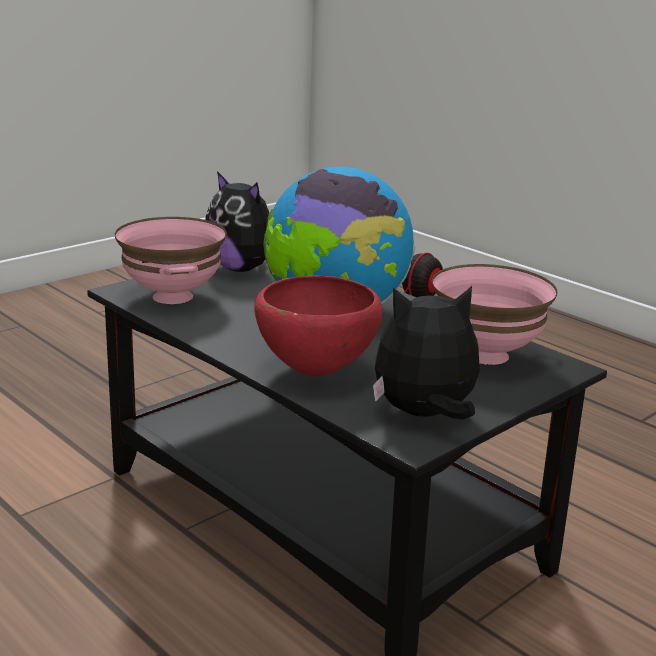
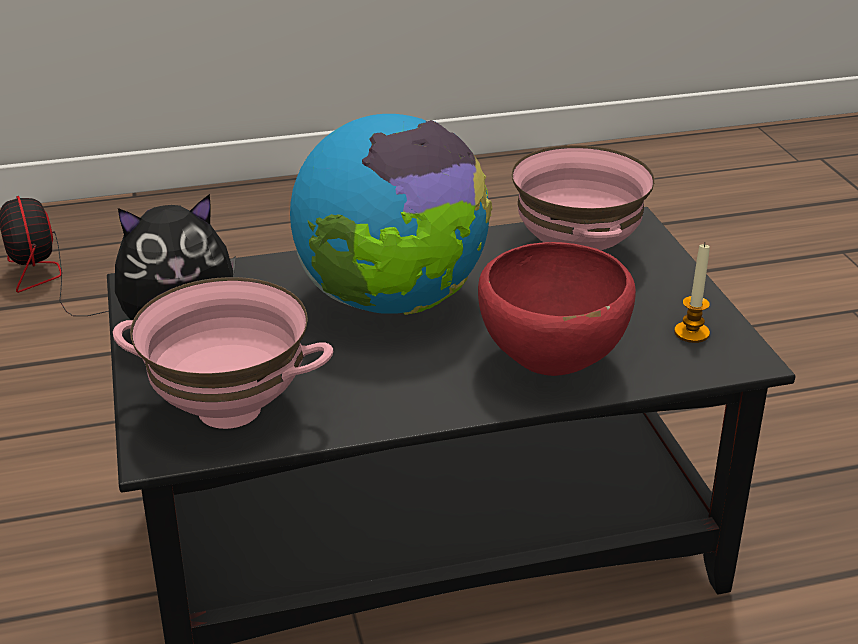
camera: 60 degrees left, 10 degrees up
plush toy [373,286,480,420] -> candle [674,243,710,343]

